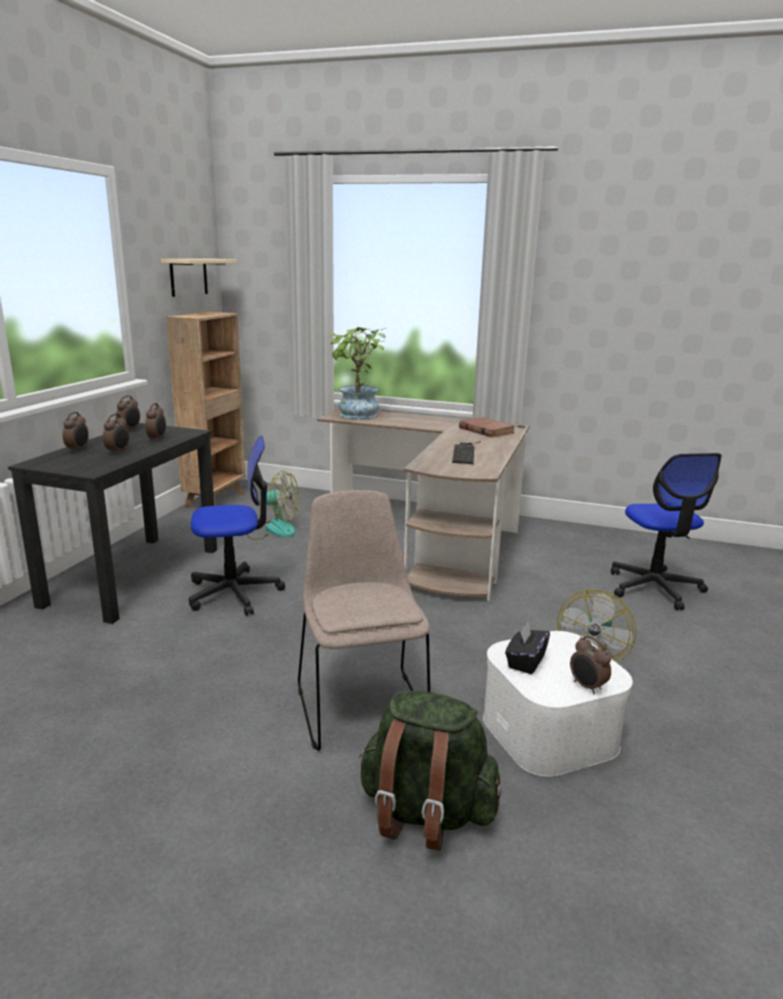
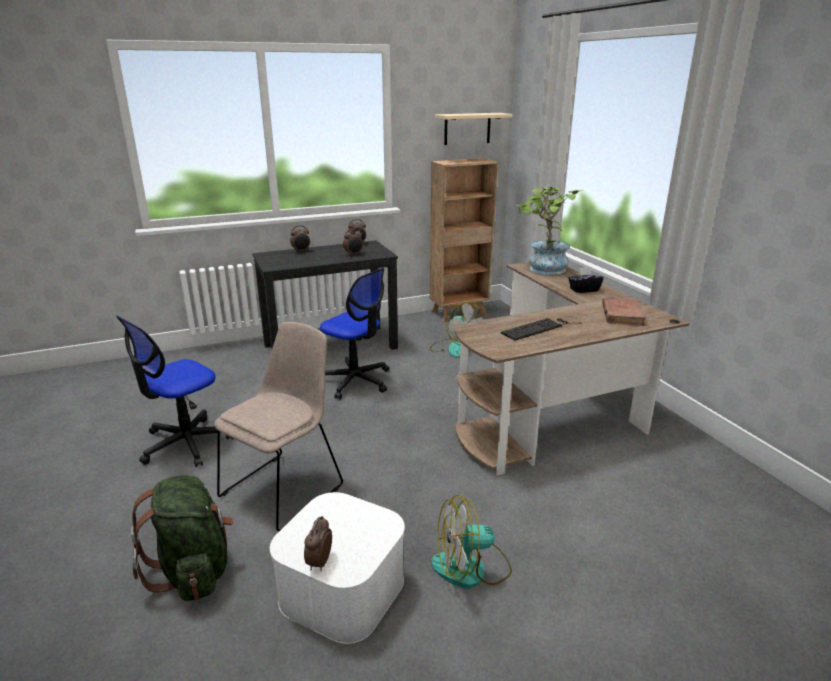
camera: 50 degrees right, 5 degrees up
alarm clock [103,414,129,455] -> none
black tissue box [505,622,550,674] -> black tissue box moved to [568,267,604,293]
office chair [611,453,722,610] -> office chair moved to [116,315,233,467]

